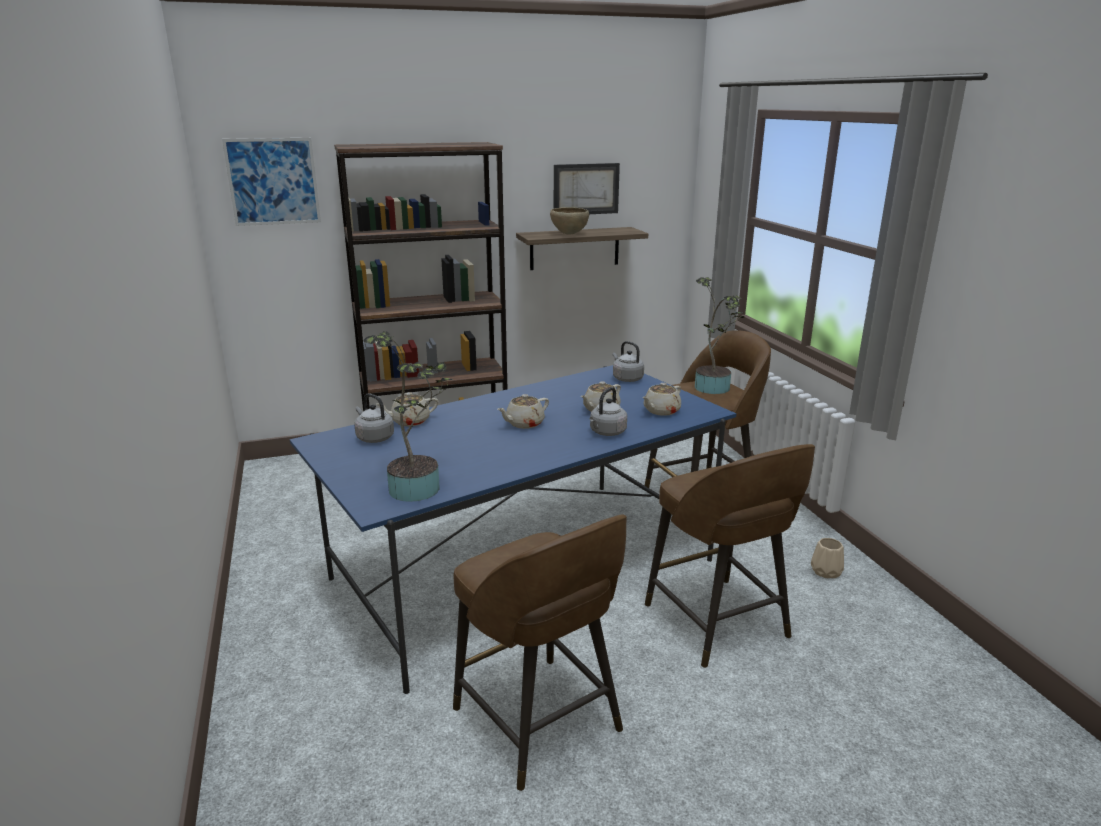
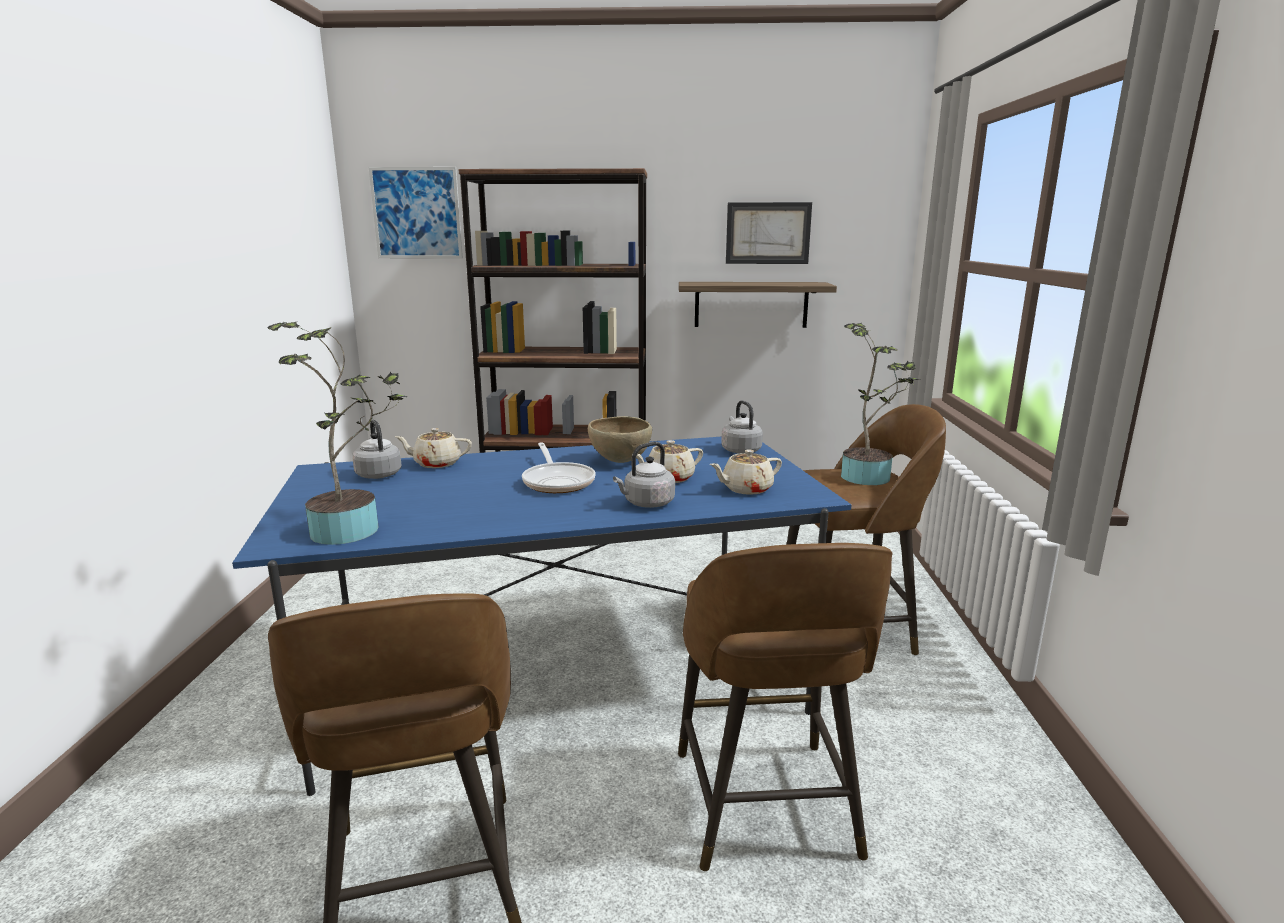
camera: 20 degrees right, 5 degrees down
beige teapot [497,394,549,429] -> frying pan [522,442,596,493]
brown bowl [550,207,589,235] -> brown bowl moved to [588,416,652,463]
beige vase [811,538,844,578] -> none

